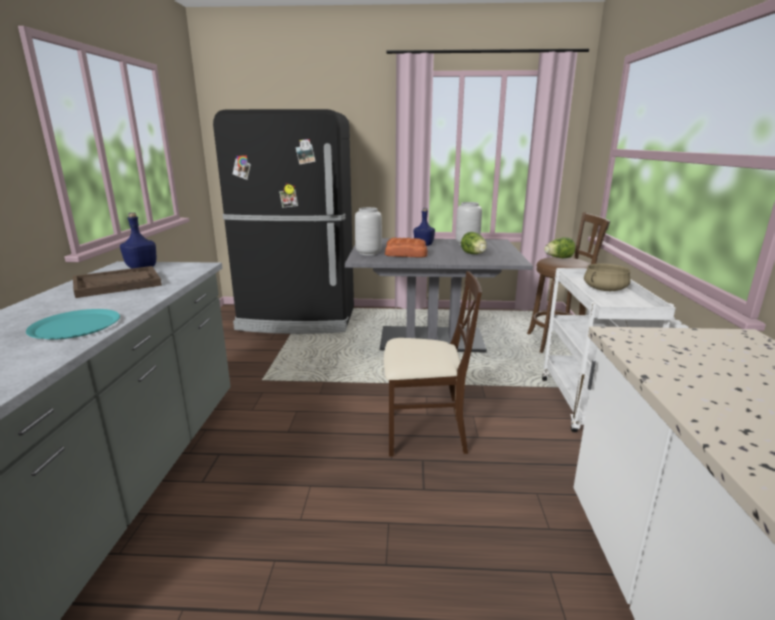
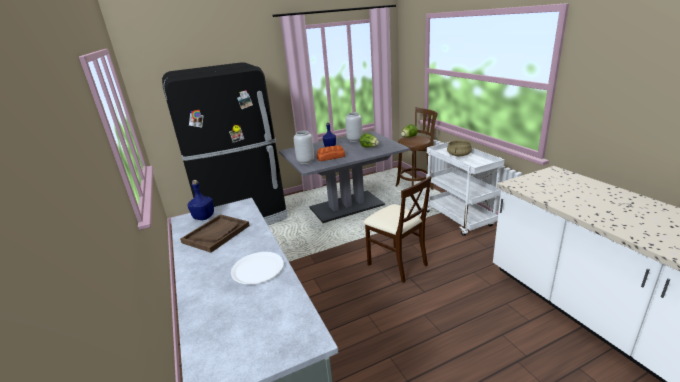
camera: 25 degrees left, 5 degrees up
turquoise plate [26,309,120,340] -> white plate [231,252,284,284]
beige chair [384,271,482,456] -> beige chair turned 75 degrees clockwise [363,176,431,283]

